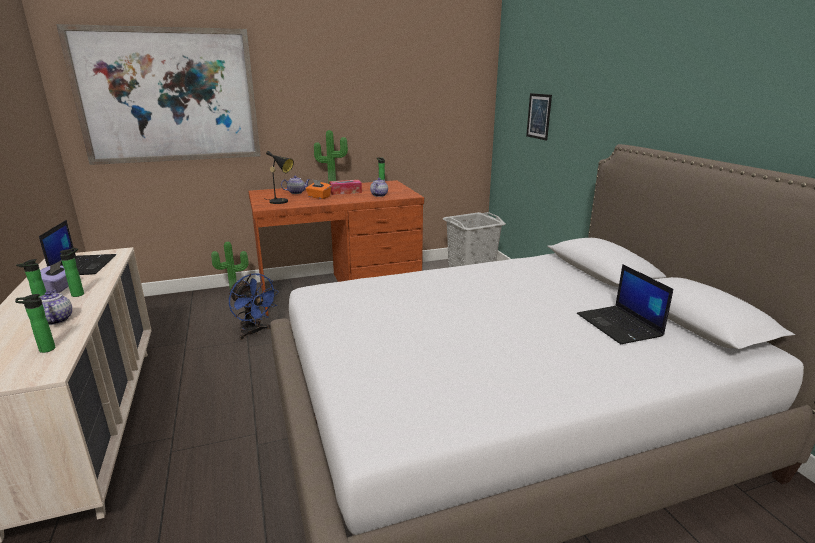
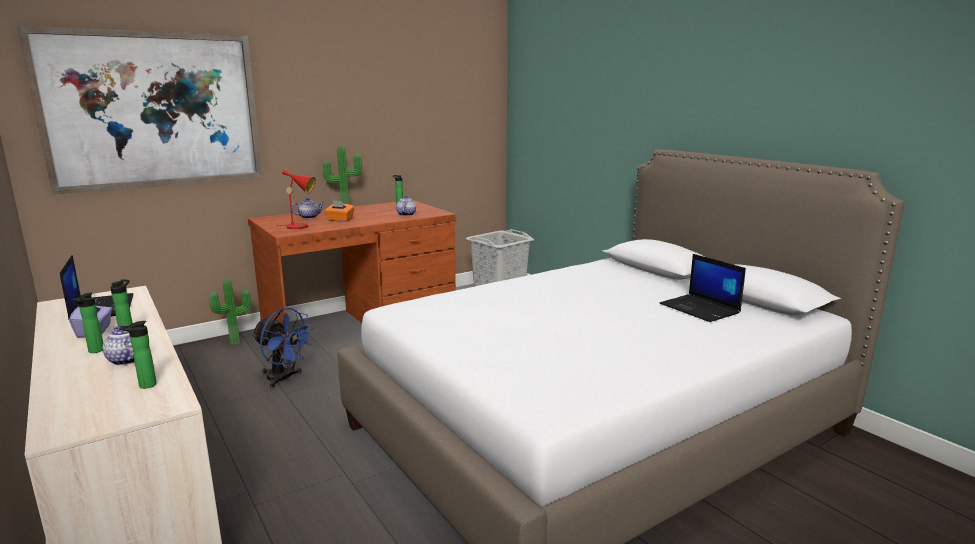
camera: 15 degrees left, 5 degrees down
black table lamp [266,151,294,204] -> red table lamp [282,170,316,229]
tissue box [329,180,362,195] -> none
picture [526,93,552,141] -> none

